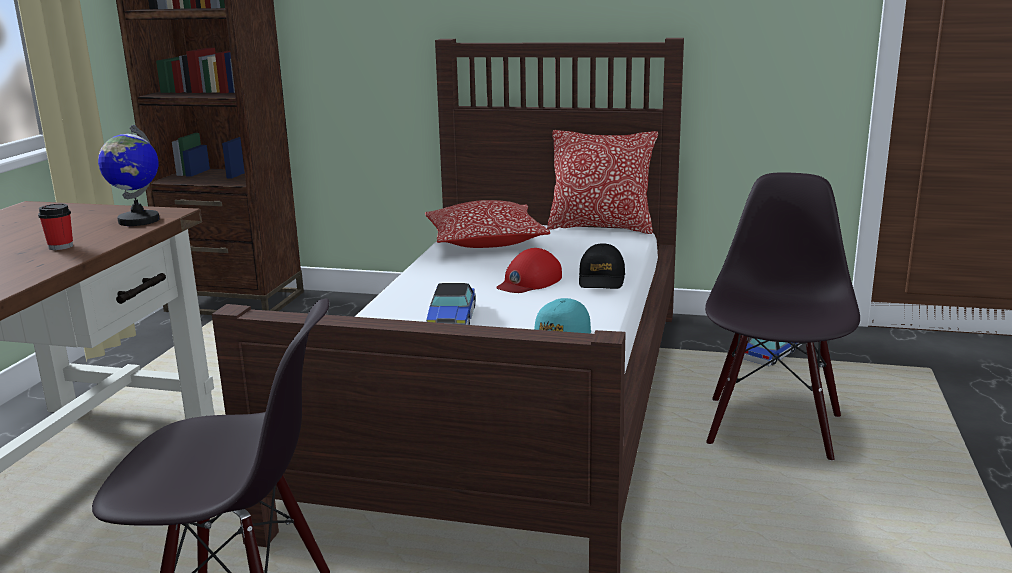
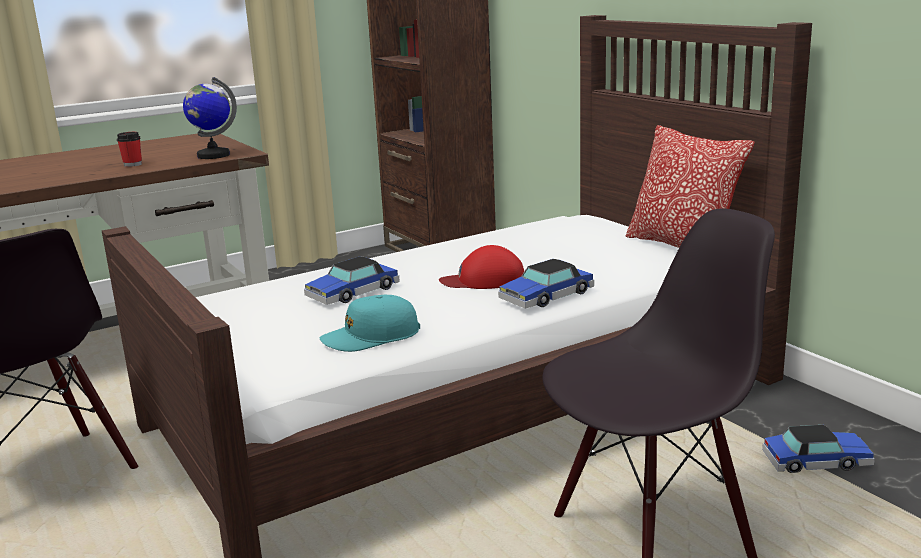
camera: 45 degrees right, 0 degrees up
pillow [425,200,550,248] -> none
black cap [579,243,625,289] -> toy car [498,259,594,309]

